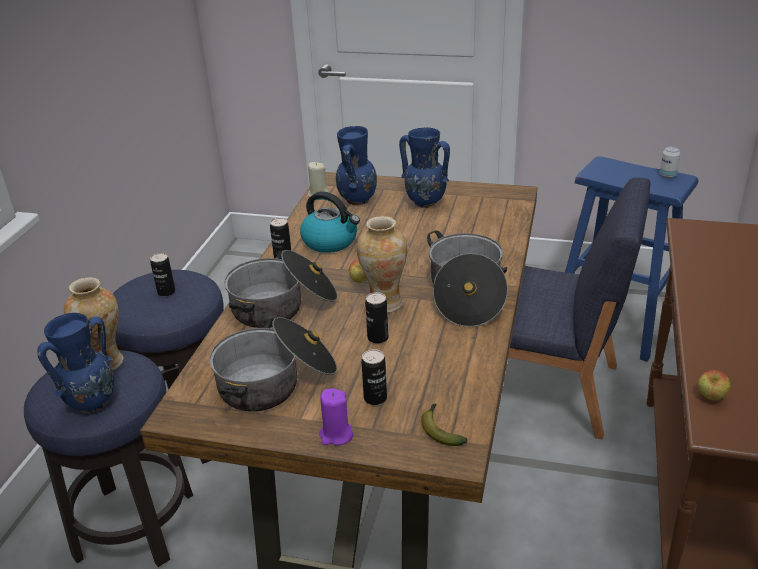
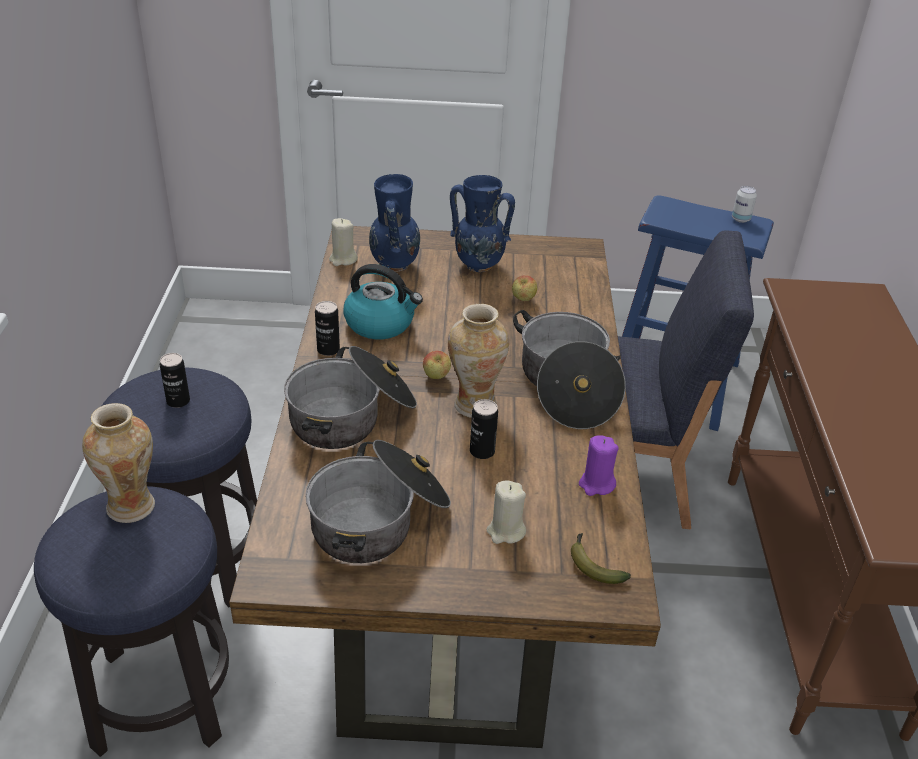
camera: 15 degrees left, 5 degrees up
blue vase [37,313,114,413] -> none
purple candle [319,388,353,446] -> purple candle moved to [579,435,619,496]
can [361,349,387,405] -> beige candle [486,481,526,544]
apple [698,370,730,400] -> apple moved to [512,275,537,301]

